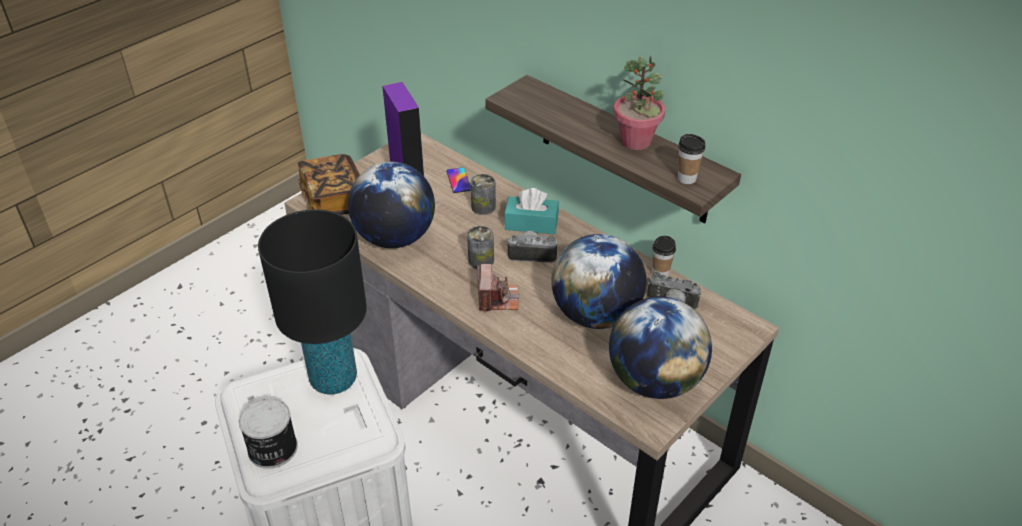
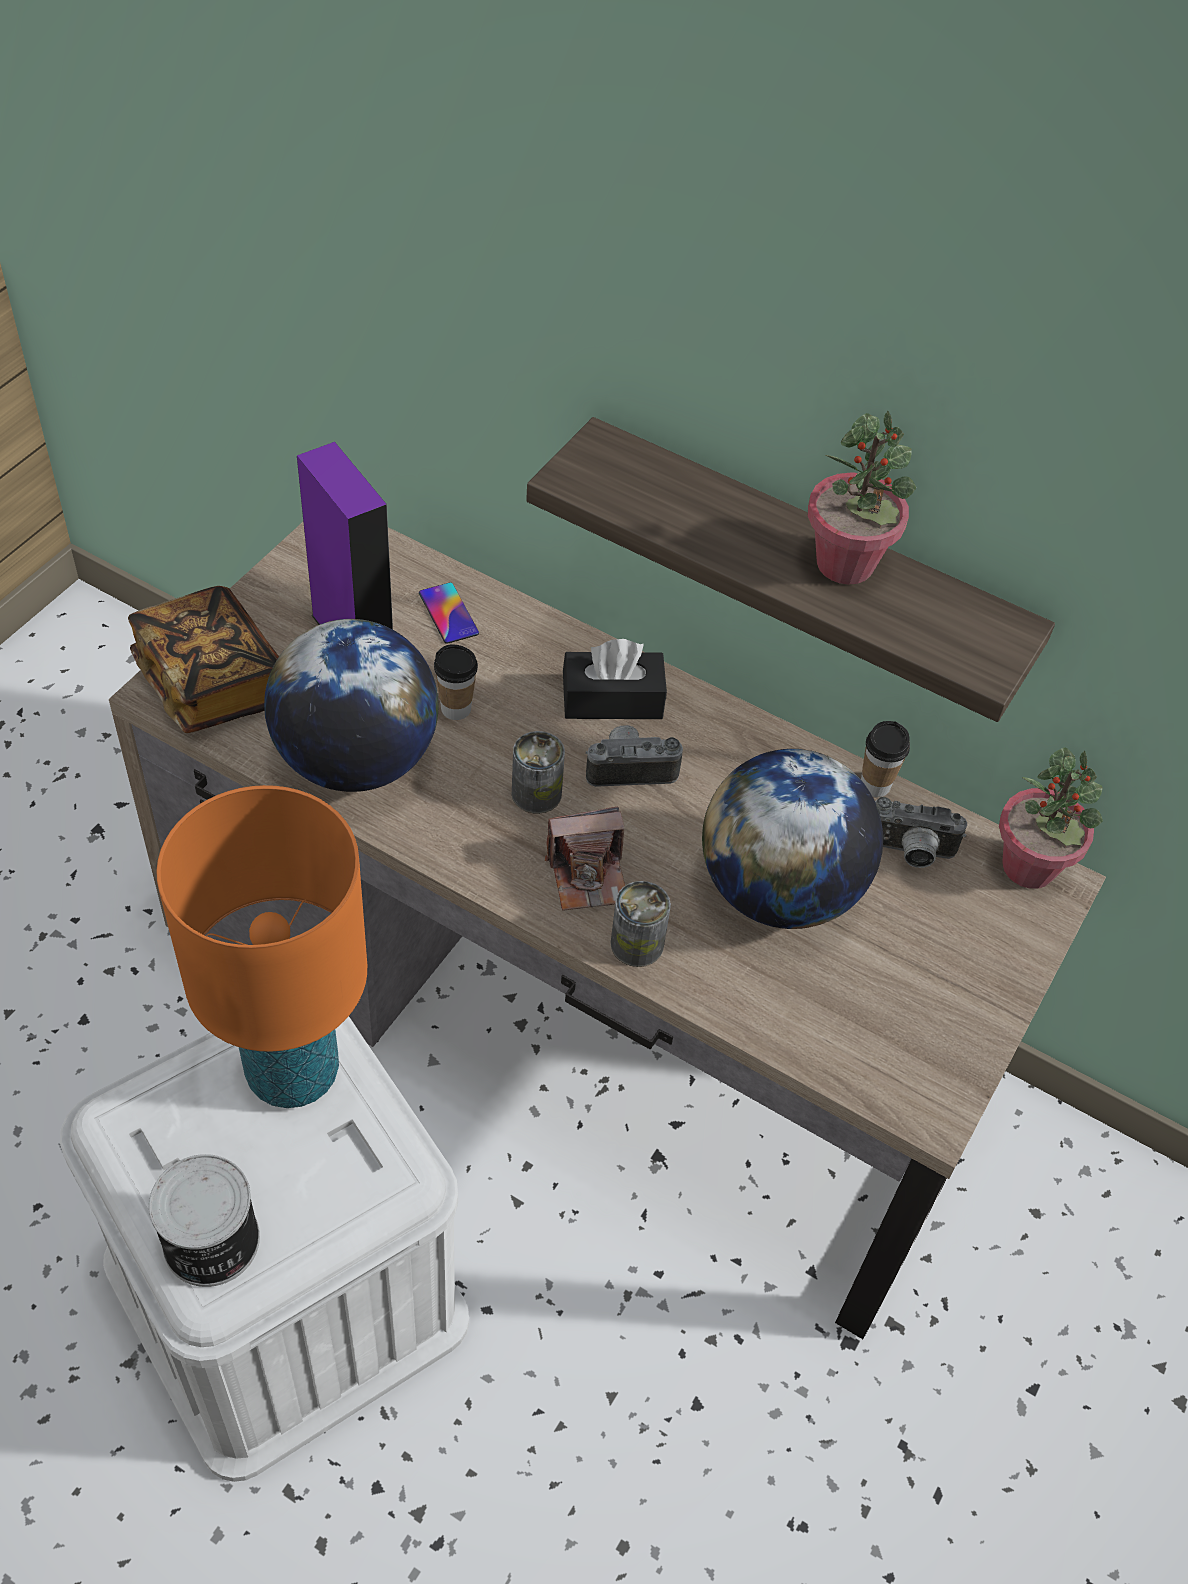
camera: 15 degrees left, 10 degrees up
black table lamp [258,209,367,395] -> orange table lamp [156,785,367,1108]
can [471,174,496,215] -> can moved to [610,881,671,967]
camera [477,264,519,312] -> camera turned 90 degrees clockwise [545,807,625,910]
turquoise tissue box [504,188,559,234] -> black tissue box [563,639,667,719]
globe [609,297,712,399] -> none
cup [678,134,706,184] -> cup moved to [434,645,478,720]
none -> potted plant [999,747,1103,889]

